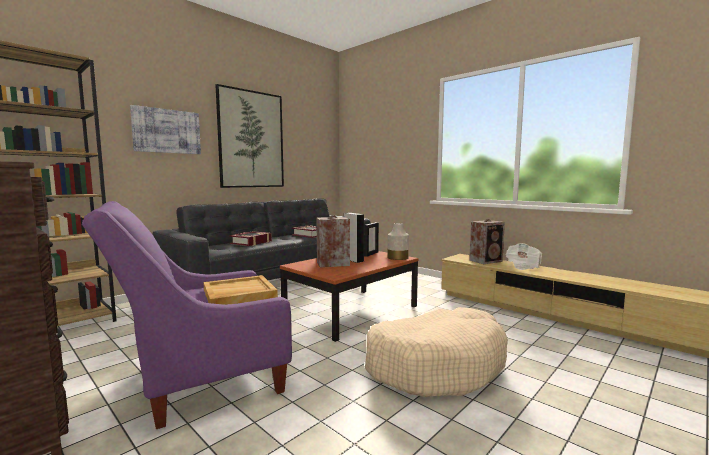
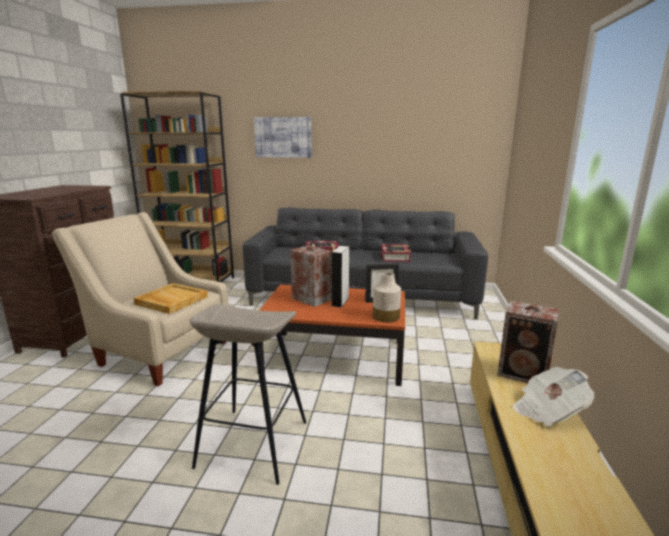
camera: 55 degrees right, 10 degrees up
purple armchair [82,201,292,429] -> beige armchair [52,212,229,386]
picture [215,84,284,188] -> none
beige dog bed [364,307,508,397] -> grey stool [189,304,306,485]

